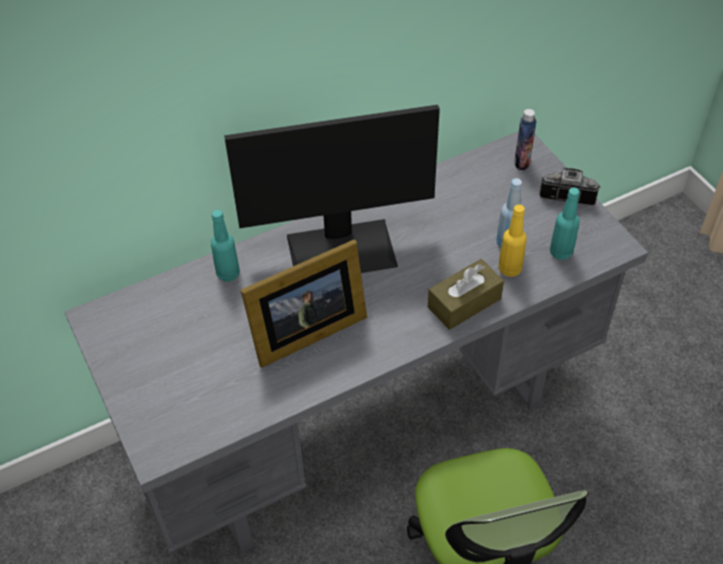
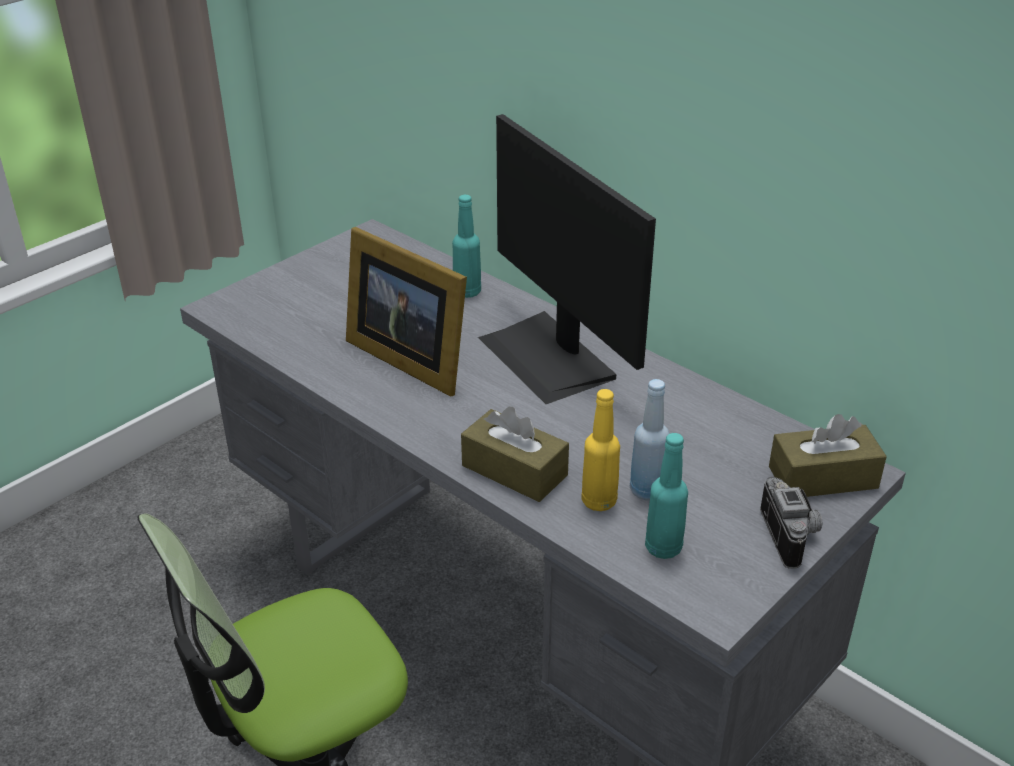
camera: 70 degrees right, 15 degrees down
bottle [514,109,536,170] -> brown tissue box [769,414,887,497]

